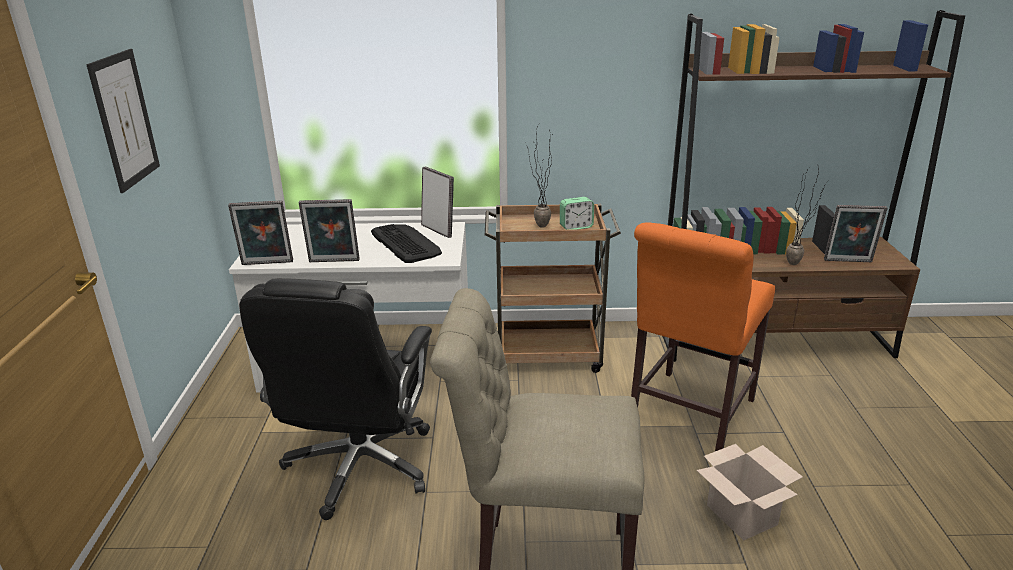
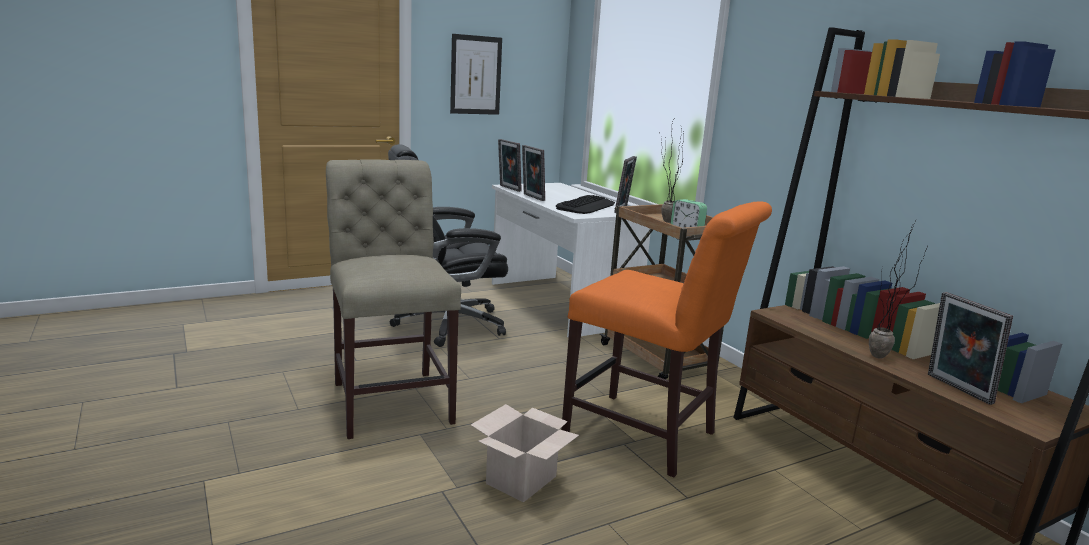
camera: 60 degrees right, 10 degrees down
orange chair [631,222,775,451] -> orange chair turned 150 degrees counterclockwise [561,201,772,477]

